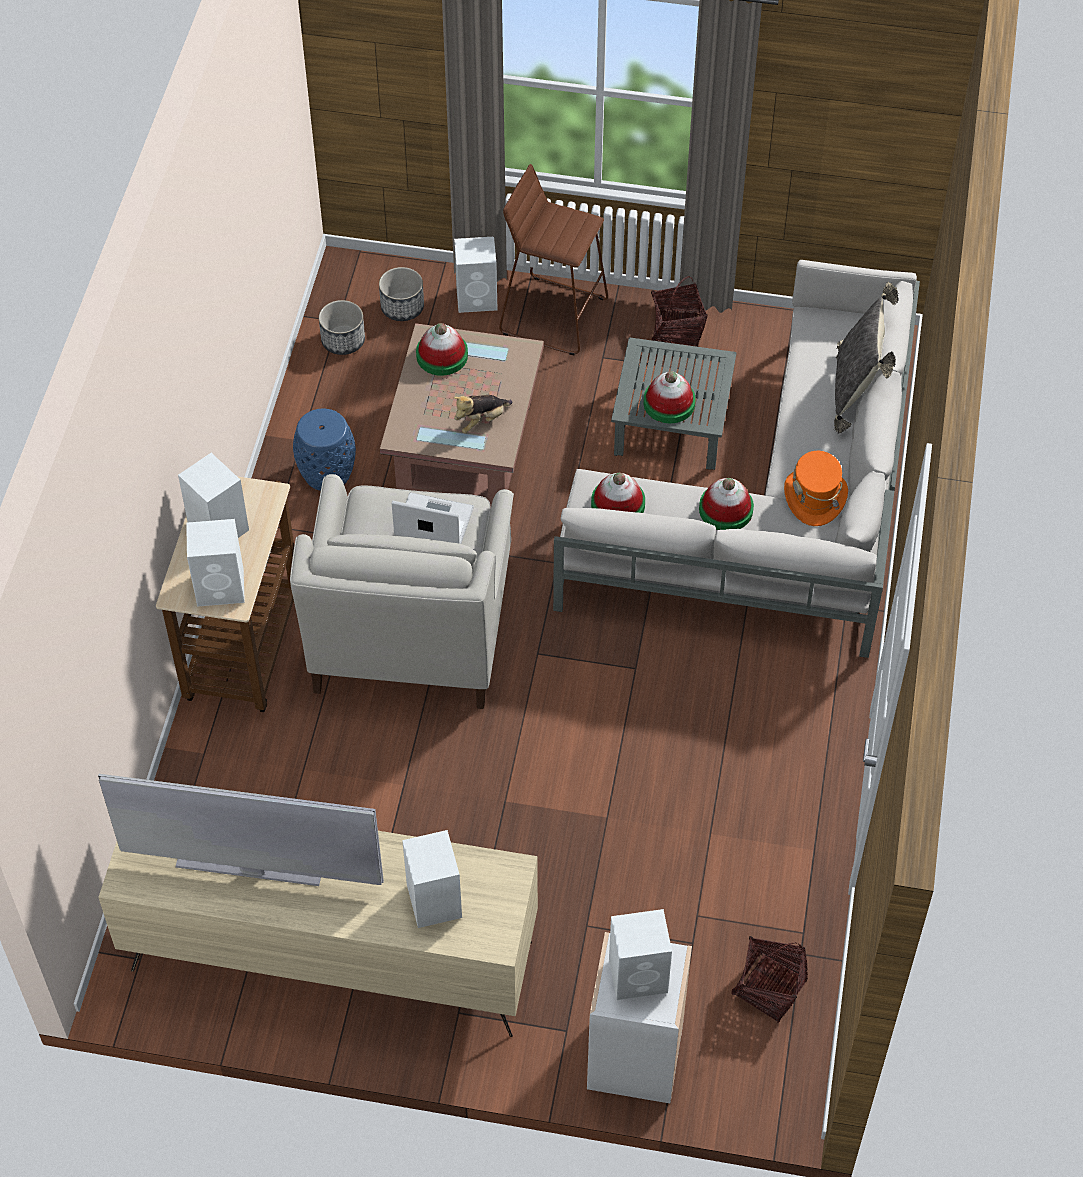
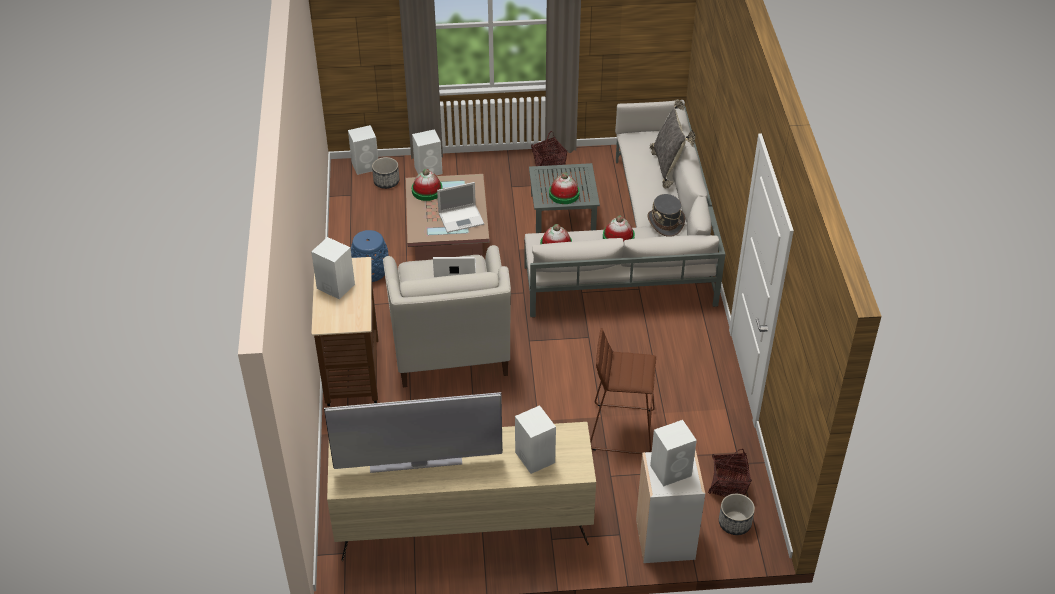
camera: 15 degrees left, 10 degrees down
white speaker [186,519,245,607] -> white speaker moved to [348,125,378,175]
planter [319,300,365,355] -> planter moved to [719,494,755,535]
plush toy [454,395,512,433] -> laptop [437,182,484,233]
brown stool [499,164,608,355] -> brown stool moved to [590,328,656,454]
orange hat [784,451,848,526] -> grey hat [647,194,685,237]

